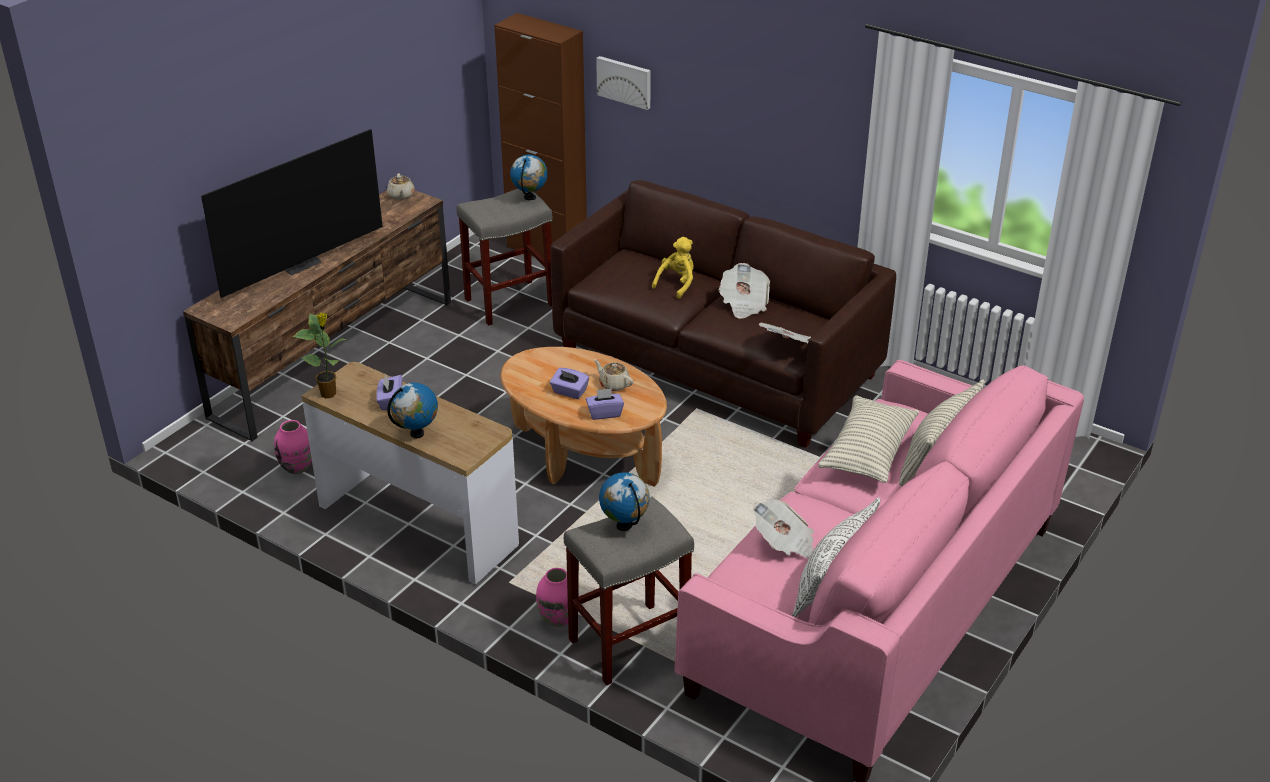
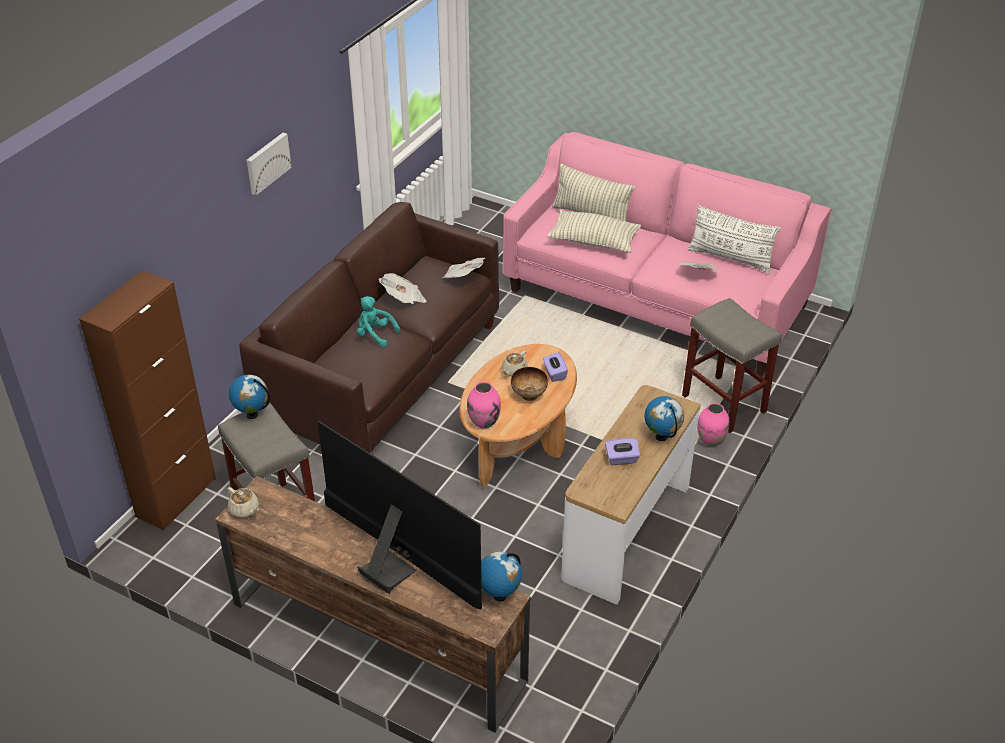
camera: 95 degrees left, 5 degrees up
pink vase [274,420,312,474] -> pink vase moved to [467,382,501,429]
potted plant [293,312,348,398] -> none
beige teapot [387,174,415,200] -> beige teapot turned 60 degrees clockwise [227,487,259,518]
purple tissue box [550,368,589,399] -> bowl [511,367,548,401]
picture [596,56,651,110] -> picture moved to [247,133,292,195]
globe [599,472,650,531] -> globe moved to [481,552,522,601]
yellow plush toy [652,237,694,299] -> turquoise plush toy [357,296,400,347]

